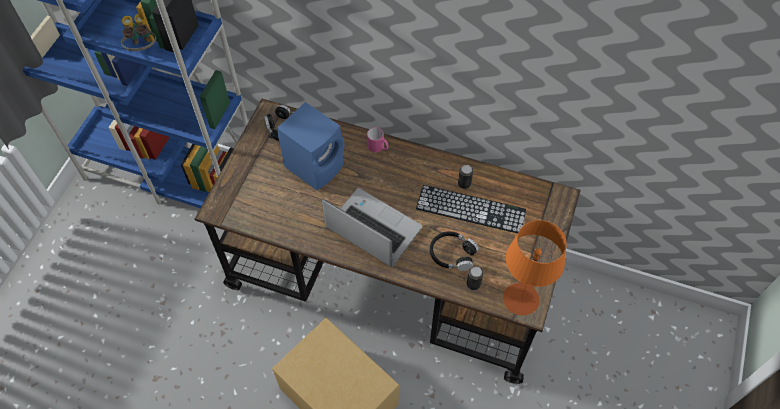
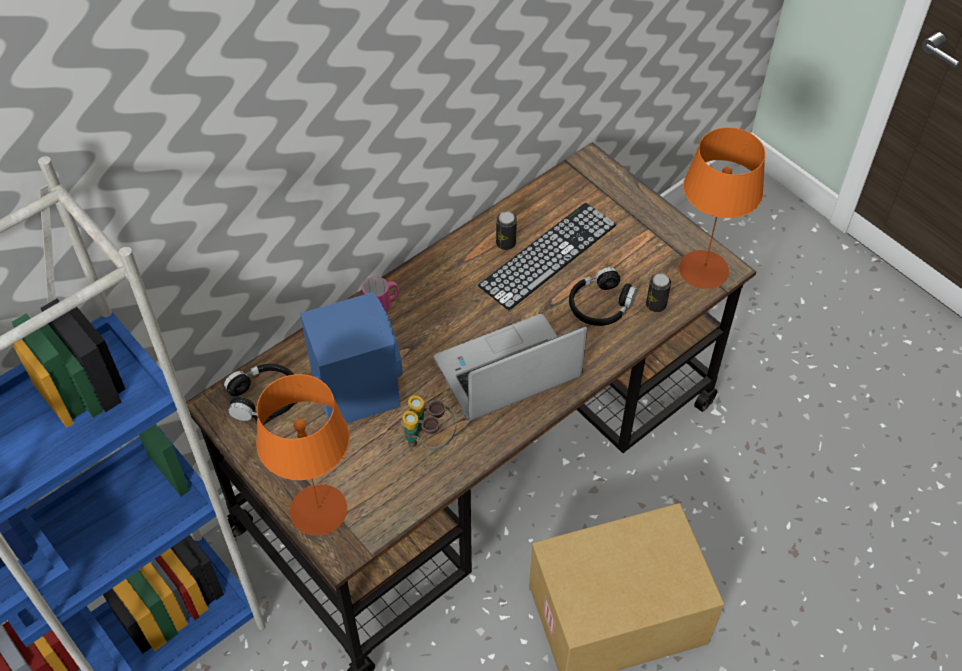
camera: 60 degrees left, 5 degrees down
binoculars [121,14,156,51] -> binoculars moved to [401,395,456,451]
none -> orange table lamp [256,374,350,536]

